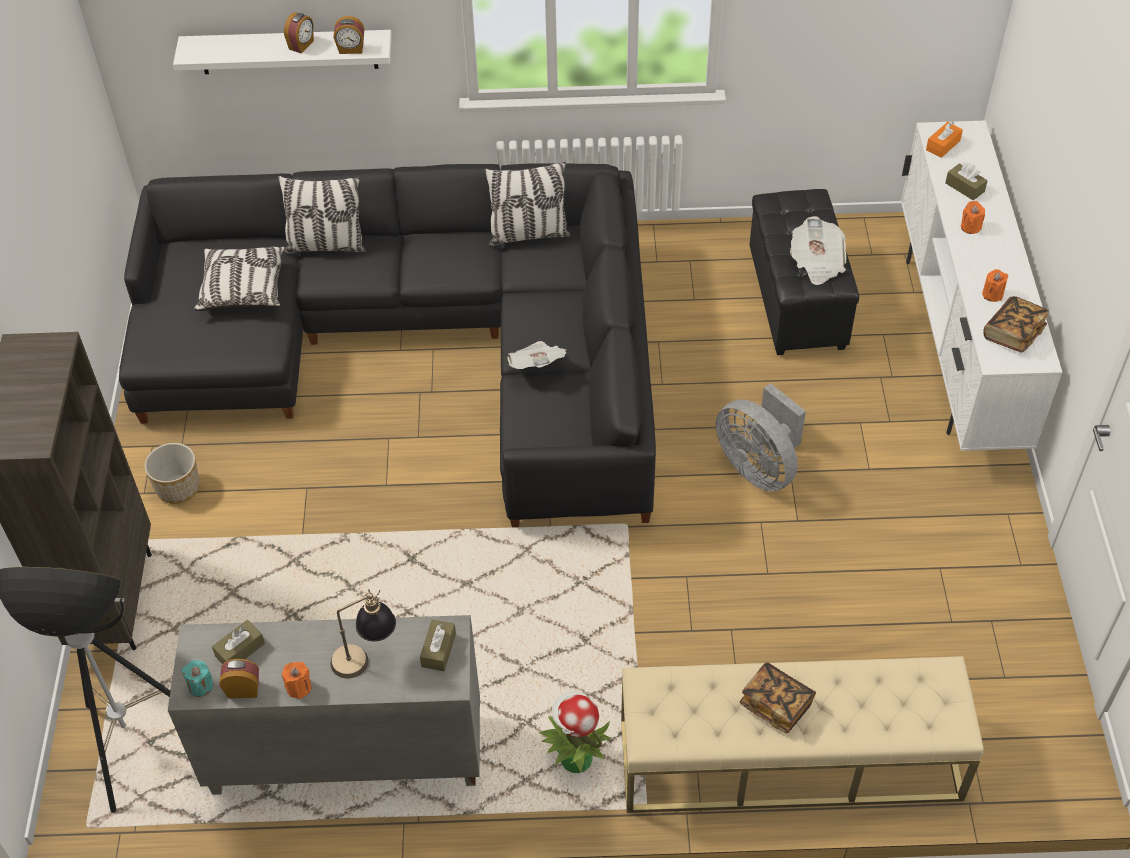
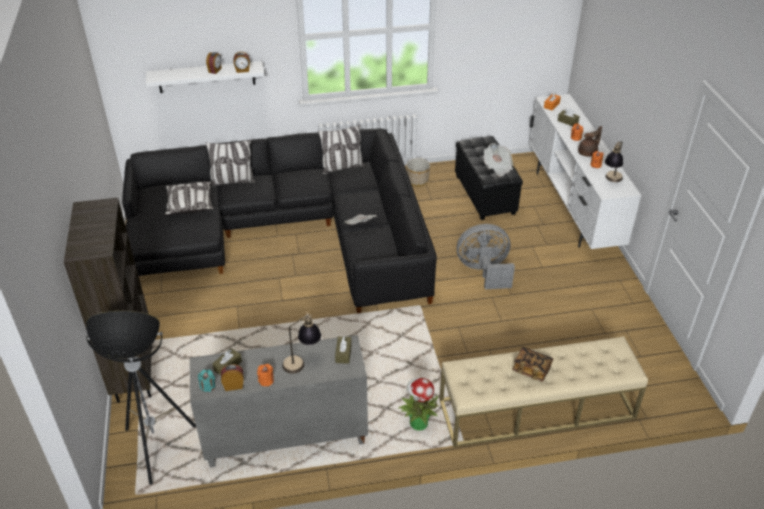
camera: 10 degrees left, 10 degrees down
planter [144,443,200,504] -> planter moved to [407,158,430,187]
grey fan [716,383,806,491] -> grey fan turned 135 degrees clockwise [457,224,515,289]
book [983,296,1049,353] -> table lamp [605,141,623,182]
none -> brown teapot [578,126,602,157]

